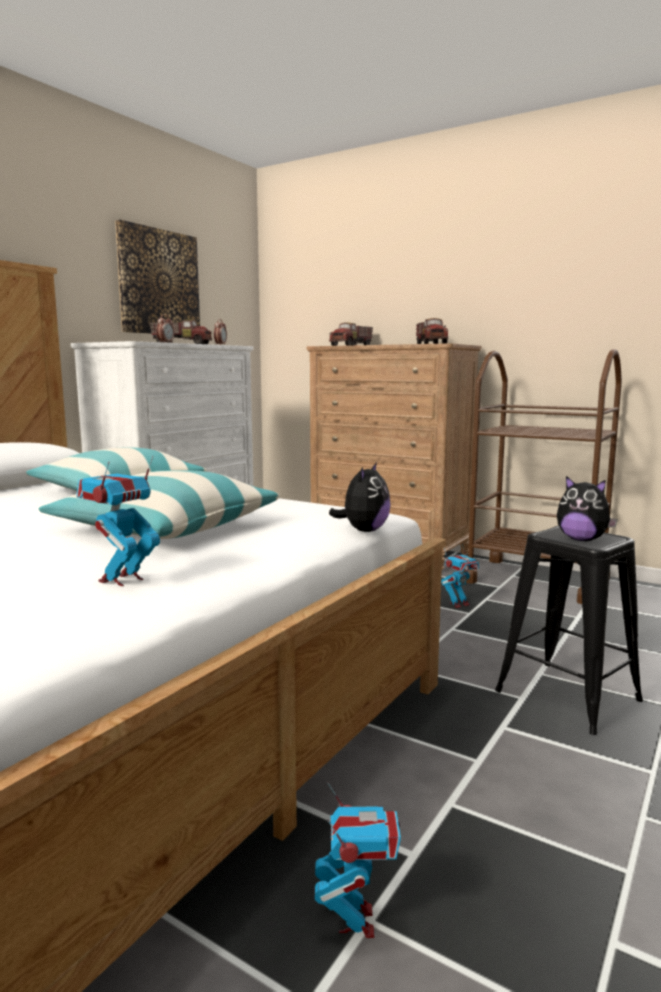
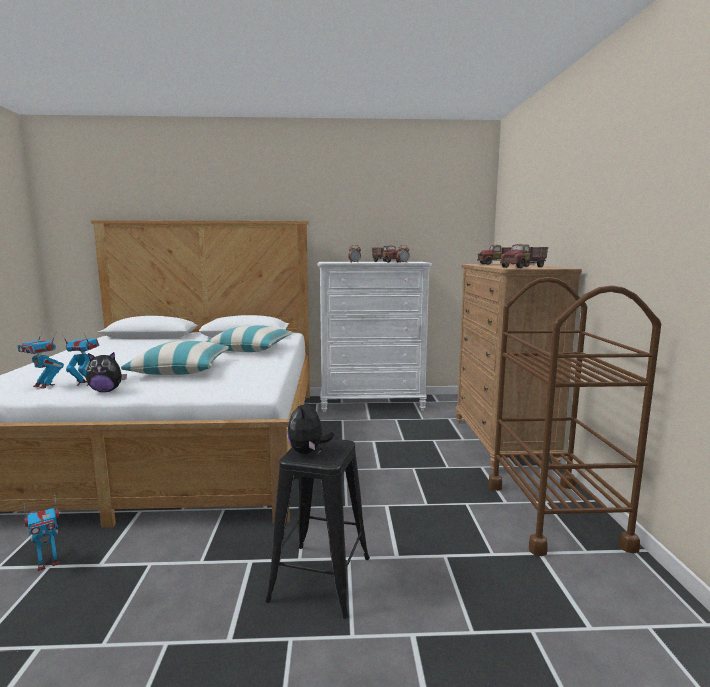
camera: 55 degrees right, 0 degrees up
picture [115,219,200,334] -> none
plush toy [329,462,391,532] -> plush toy moved to [86,352,127,392]
toy robot [441,544,479,608] -> toy robot moved to [17,330,64,389]

